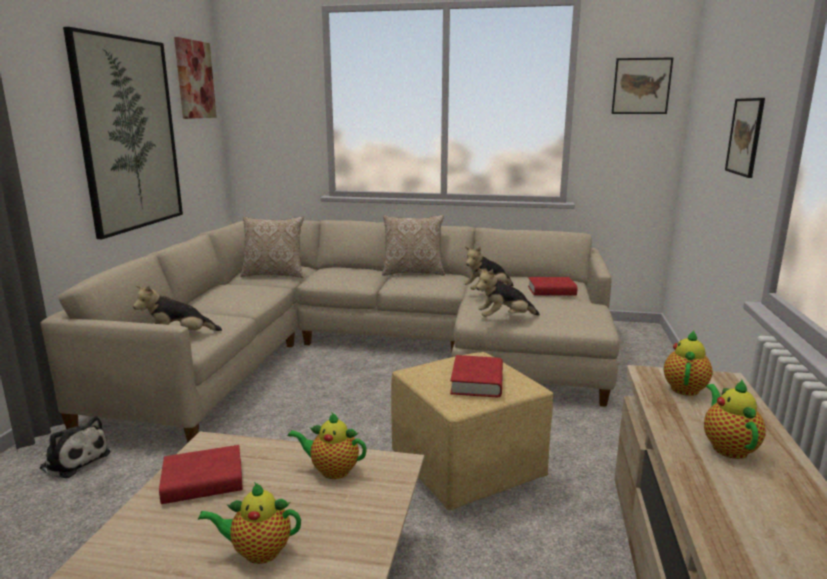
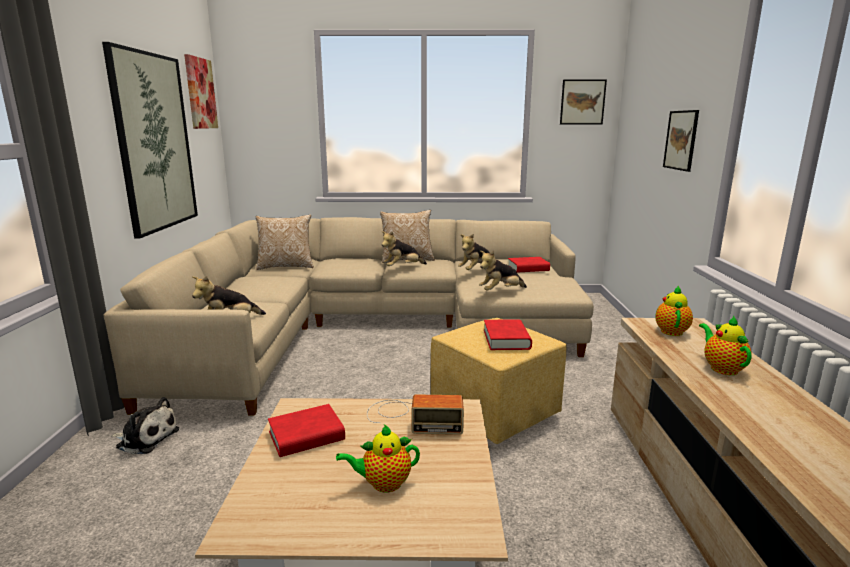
camera: 10 degrees left, 0 degrees up
teapot [288,412,367,479] -> radio [367,394,464,435]
none -> plush toy [382,231,427,266]

